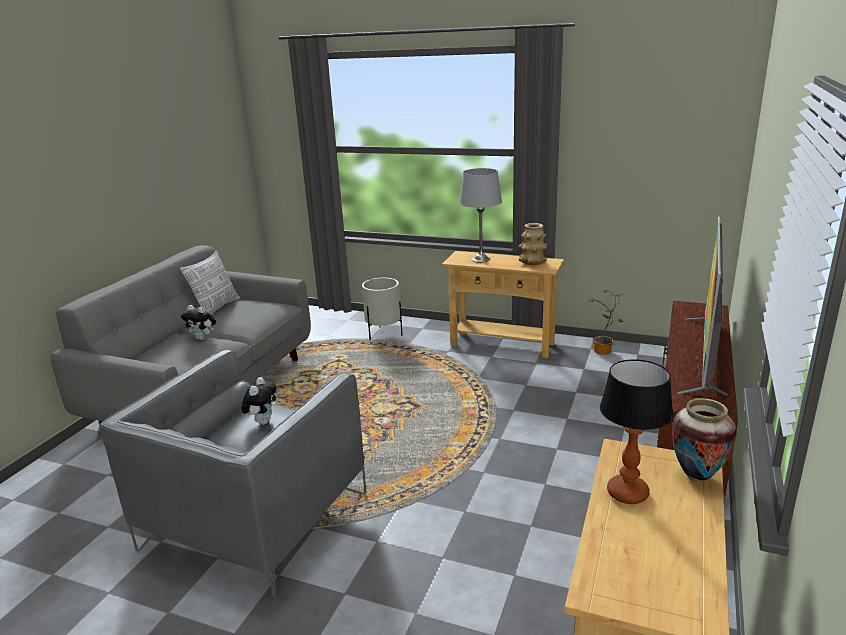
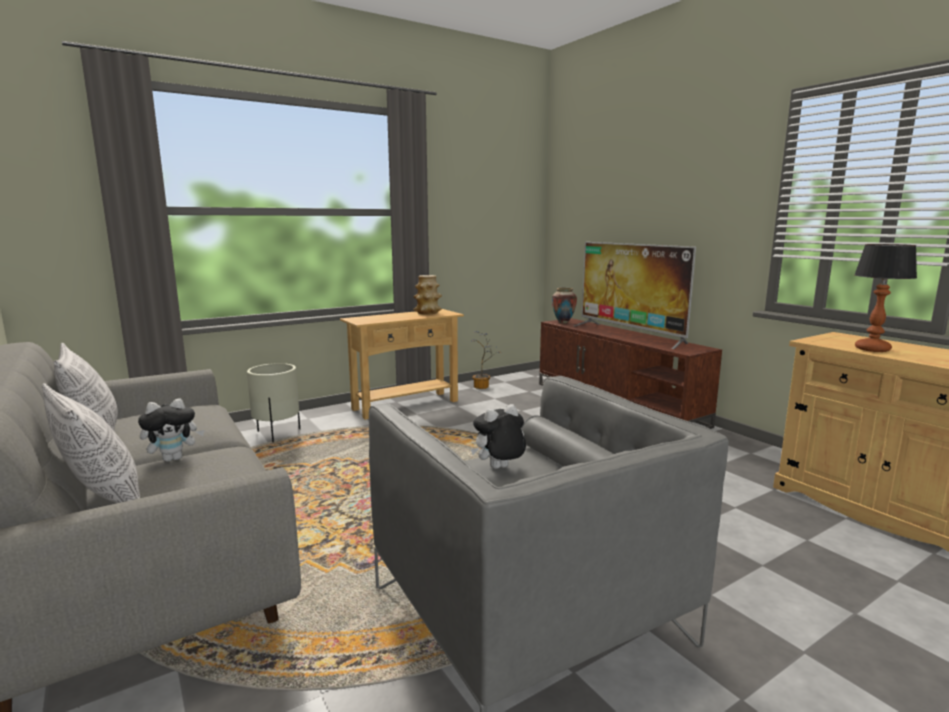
camera: 55 degrees left, 10 degrees down
plush toy [242,377,276,425] -> plush toy turned 75 degrees counterclockwise [471,404,526,469]
grey table lamp [459,168,502,263] -> none
vase [672,398,737,482] -> vase moved to [552,288,577,324]
none -> pillow [42,383,140,503]

